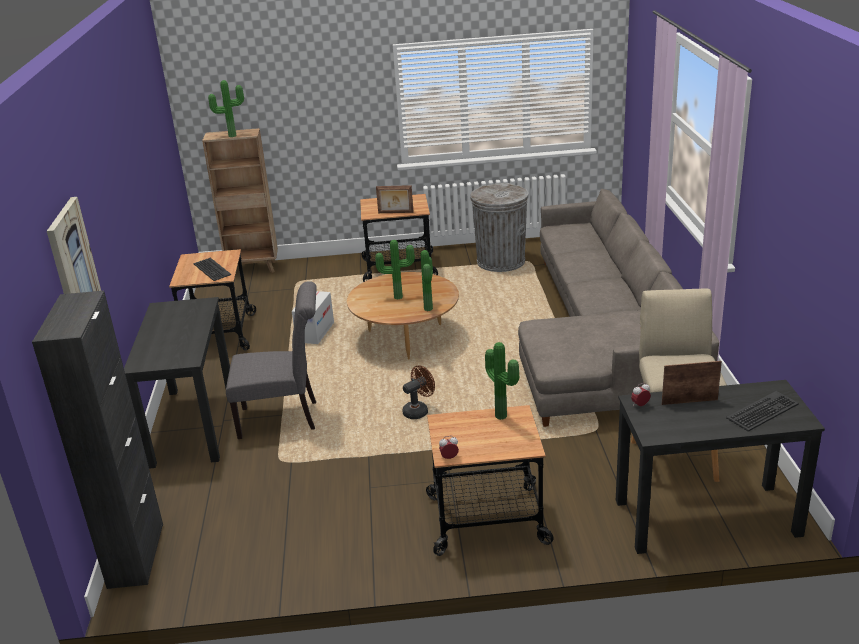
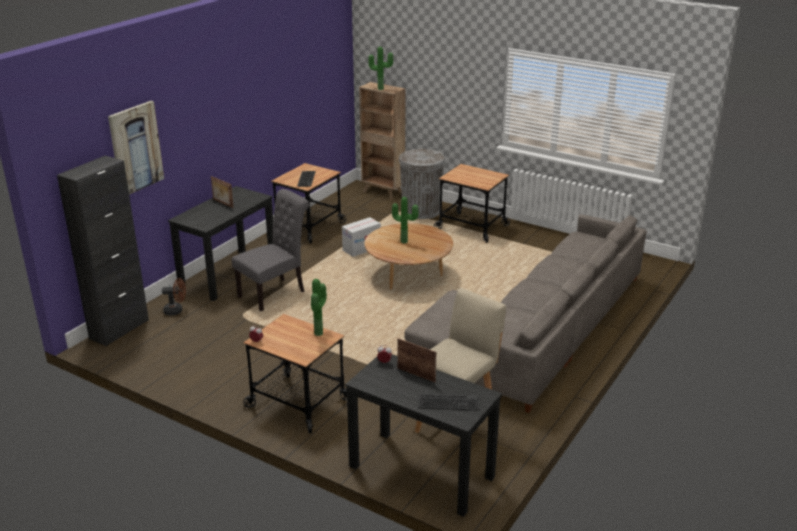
camera: 35 degrees right, 0 degrees up
grey chair [226,281,317,439] -> grey chair turned 75 degrees counterclockwise [232,189,309,311]
picture frame [376,185,414,213] -> picture frame moved to [211,176,234,208]
brown fan [402,365,435,419] -> brown fan moved to [162,278,186,315]
potted plant [421,250,433,311] -> none
grey trash can [470,183,529,272] -> grey trash can moved to [399,148,445,219]

